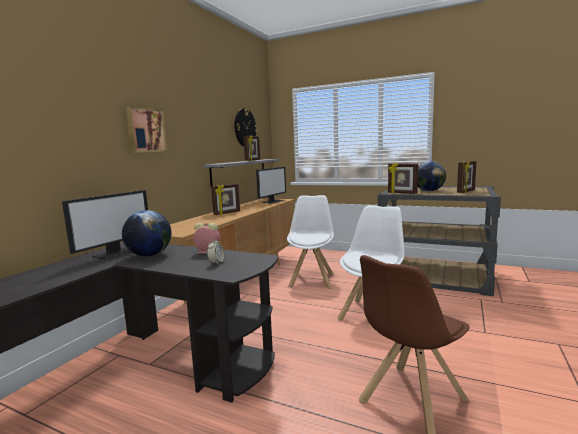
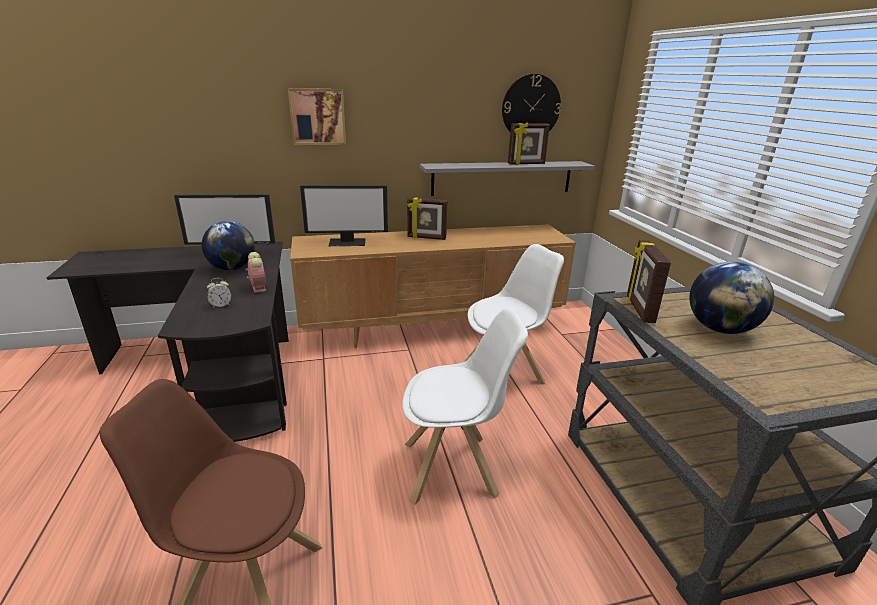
camera: 50 degrees right, 15 degrees up
monitor [256,167,286,204] -> monitor moved to [300,185,388,246]
picture frame [457,161,476,193] -> none

